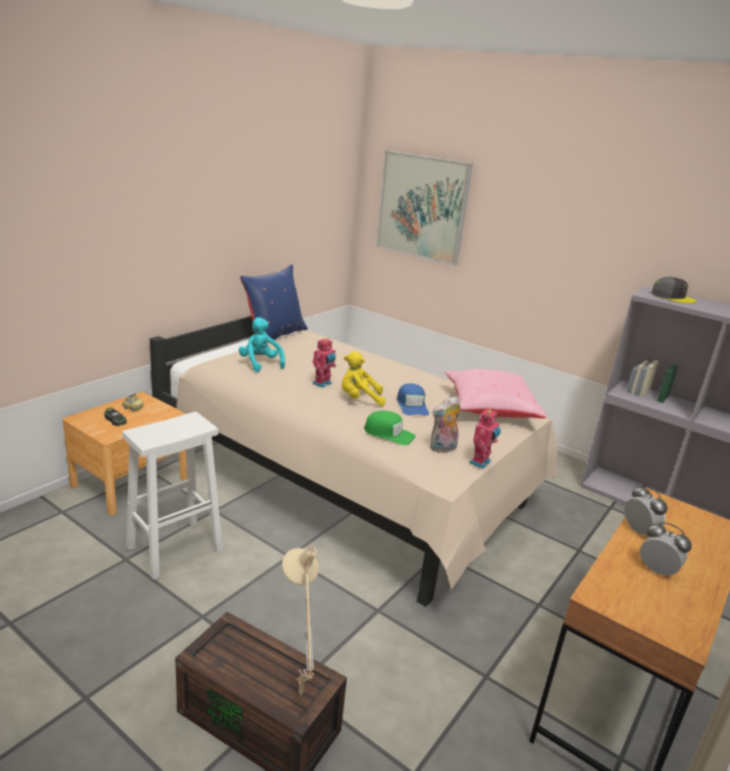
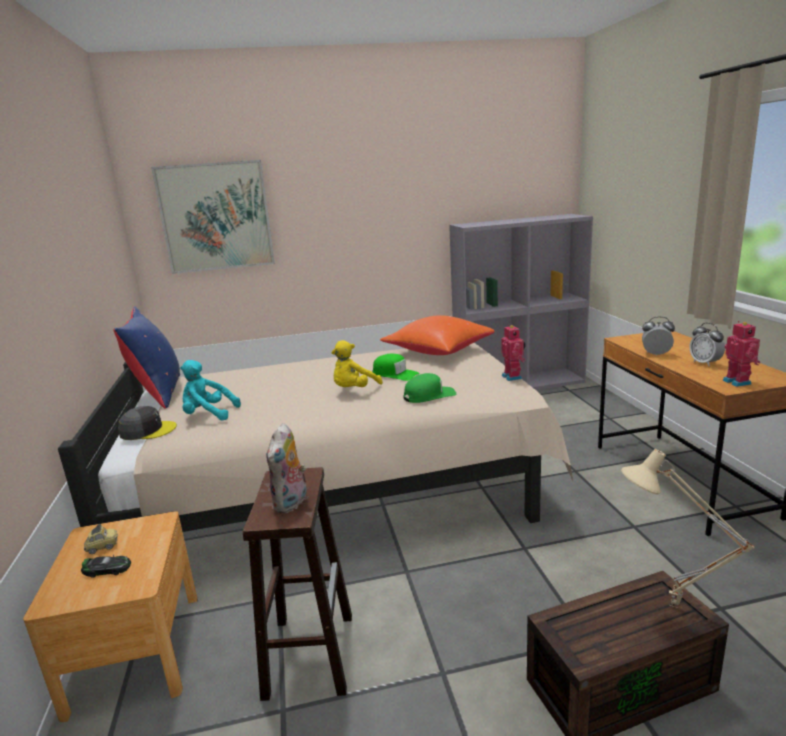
camera: 45 degrees left, 5 degrees down
white stool [122,412,223,580] -> brown stool [243,467,352,701]
toy robot [312,338,336,388] -> toy robot moved to [722,321,760,387]
blue cap [397,383,429,415] -> green cap [373,353,419,381]
plush toy [430,396,460,453] -> plush toy moved to [266,423,307,513]
pink pillow [445,369,547,418] -> orange pillow [380,315,495,355]
alarm clock [640,522,692,576] -> alarm clock turned 105 degrees counterclockwise [689,323,725,366]
grey cap [651,277,697,303] -> grey cap moved to [118,406,177,440]

